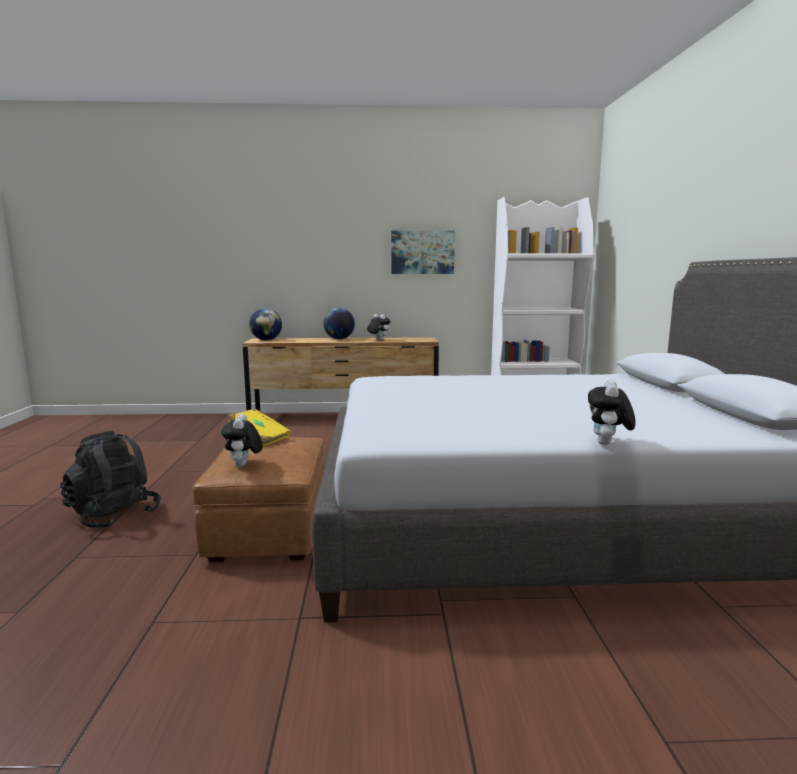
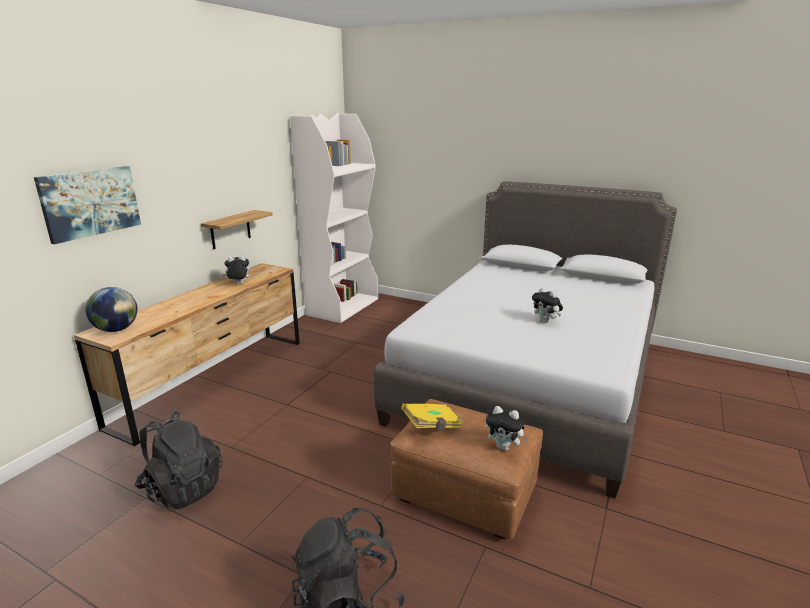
camera: 60 degrees left, 10 degrees up
globe [323,308,355,339] -> none
picture [391,230,455,274] -> picture moved to [34,166,141,244]
plush toy [588,380,636,445] -> plush toy moved to [532,287,563,323]
none -> black backpack [135,411,222,509]
none -> shelf [201,210,273,249]

